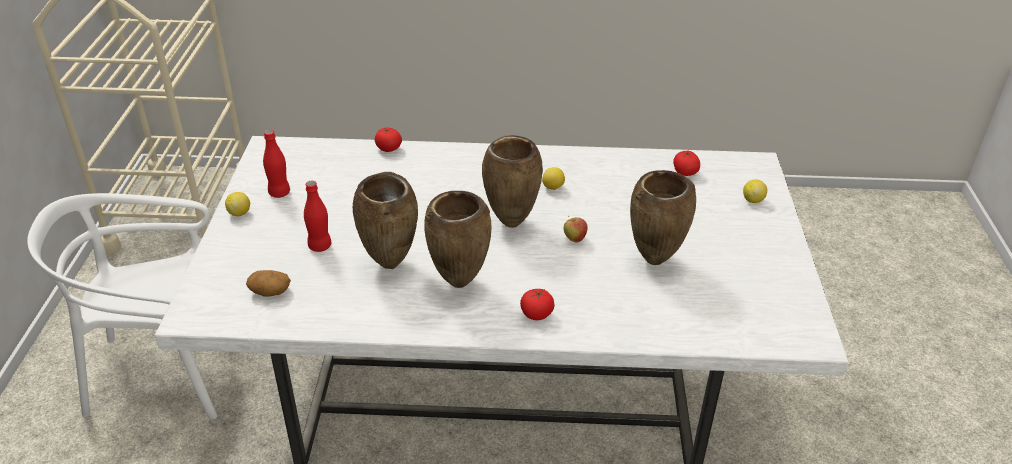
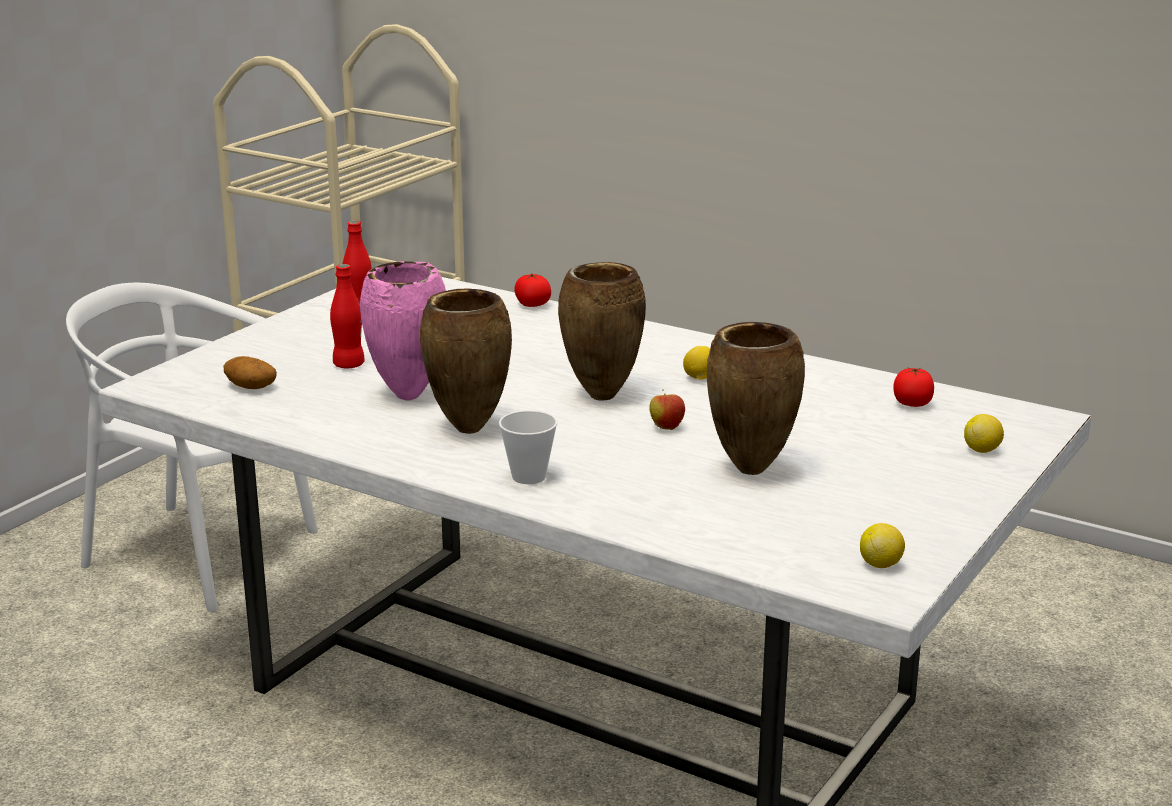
camera: 30 degrees right, 15 degrees down
lemon [225,192,250,216] -> lemon moved to [860,523,905,568]
brown vase [353,172,418,269] -> pink vase [360,261,446,401]
tomato [520,289,555,320] -> cup [499,410,557,484]

